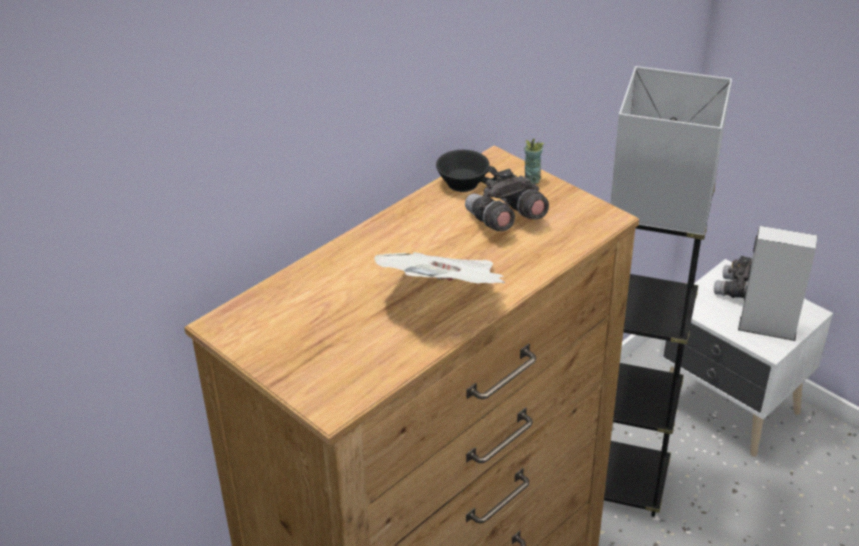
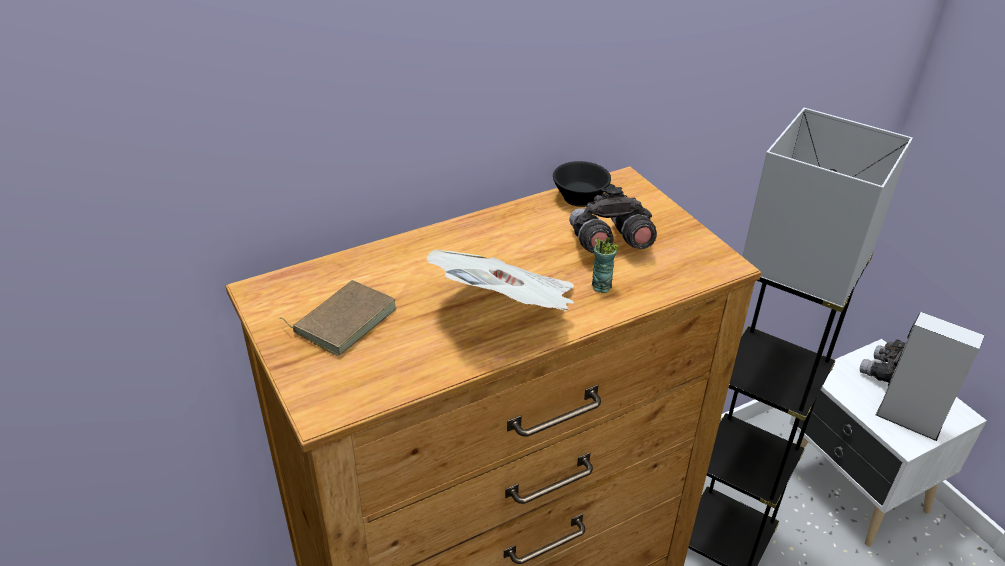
camera: 15 degrees right, 0 degrees up
cup [524,139,545,184] -> cup moved to [592,237,619,293]
none -> brown book [279,280,397,356]

